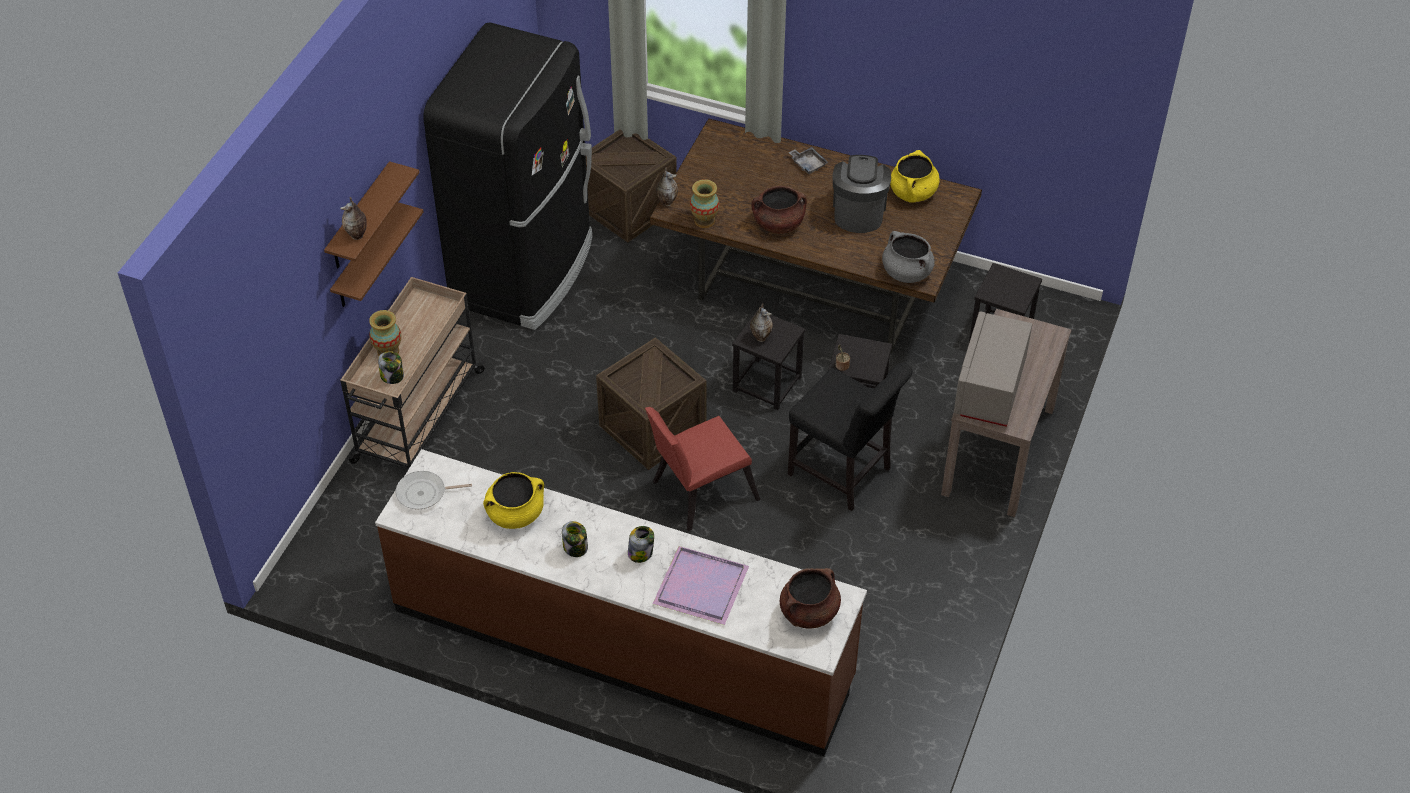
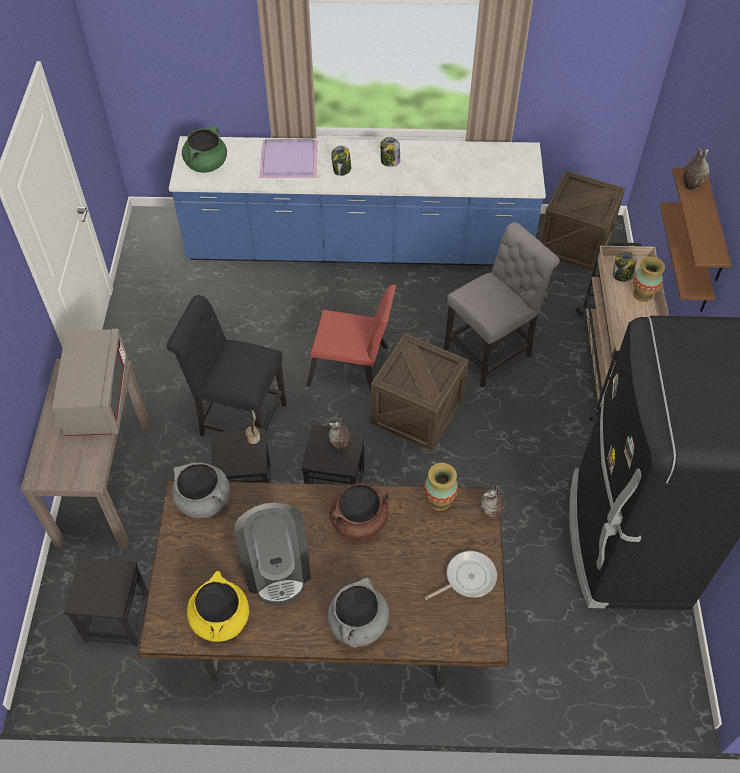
camera: 160 degrees right, 5 degrees up
brown counter [375,449,867,756] -> blue counter [169,136,546,266]
frying pan [395,471,472,510] -> frying pan moved to [425,551,497,600]
yellow cooking pot [483,472,544,529] -> none
crate [585,129,677,243] -> crate moved to [540,170,625,273]
red chair [645,407,760,531] -> red chair turned 60 degrees clockwise [307,285,396,390]
brown cooking pot [780,568,841,629] -> green cooking pot [182,126,227,173]
grey tray [788,147,829,174] -> grey cooking pot [327,578,389,648]
none -> grey chair [444,222,560,387]

